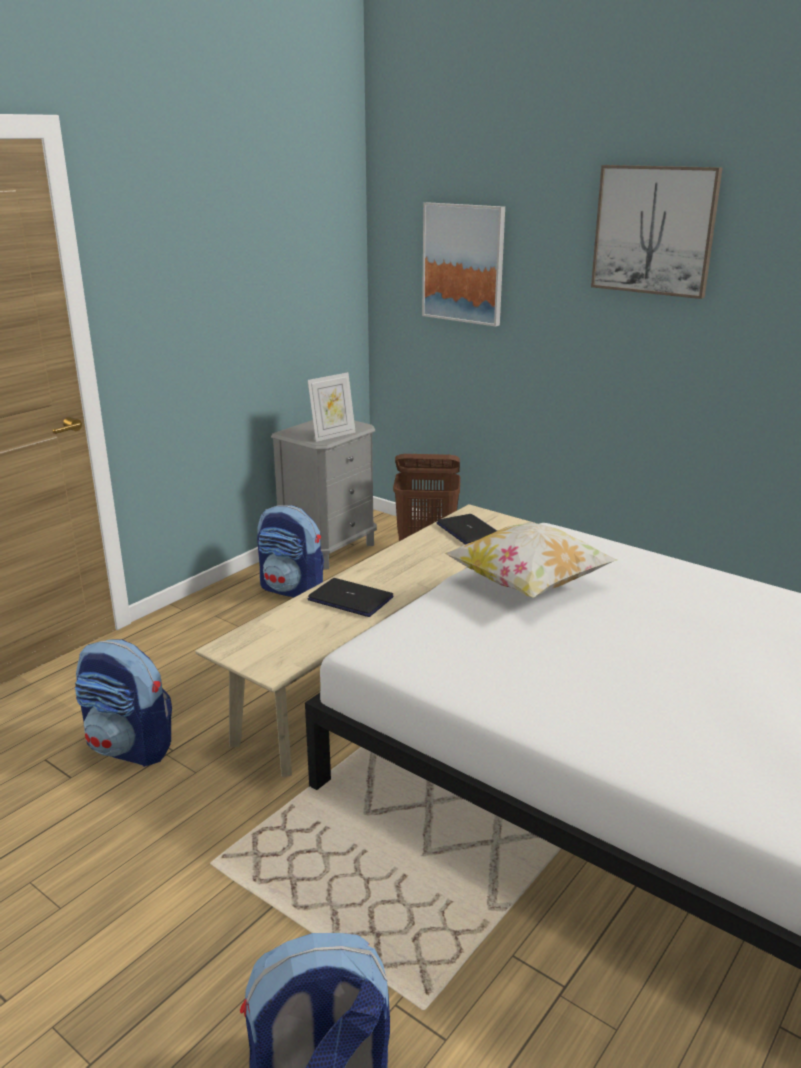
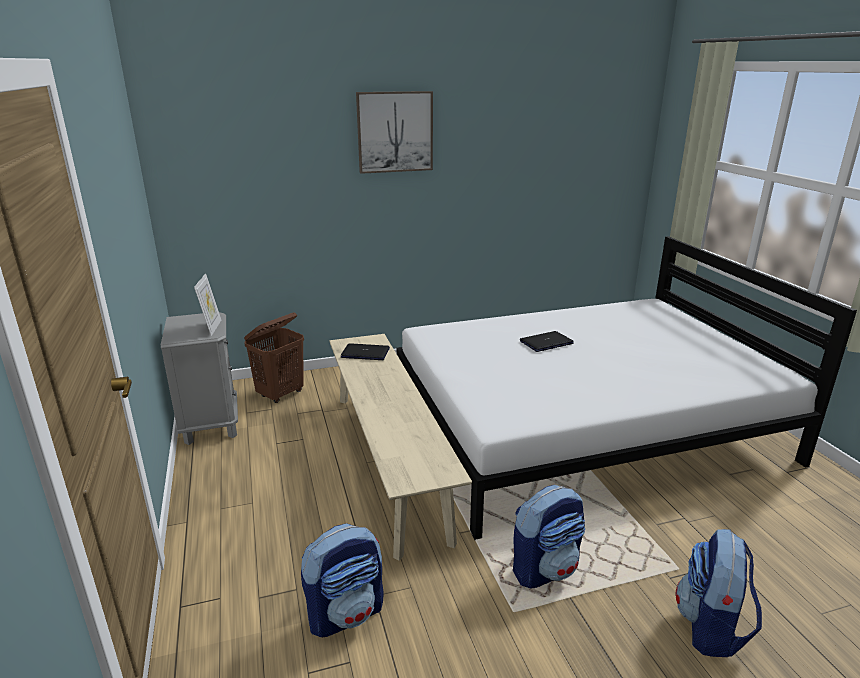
camera: 55 degrees left, 0 degrees up
backpack [257,505,324,597] -> backpack moved to [513,485,585,588]
laptop [308,578,393,617] -> laptop moved to [520,331,574,352]
picture [422,202,505,327] -> none
pillow [445,522,617,598] -> none

